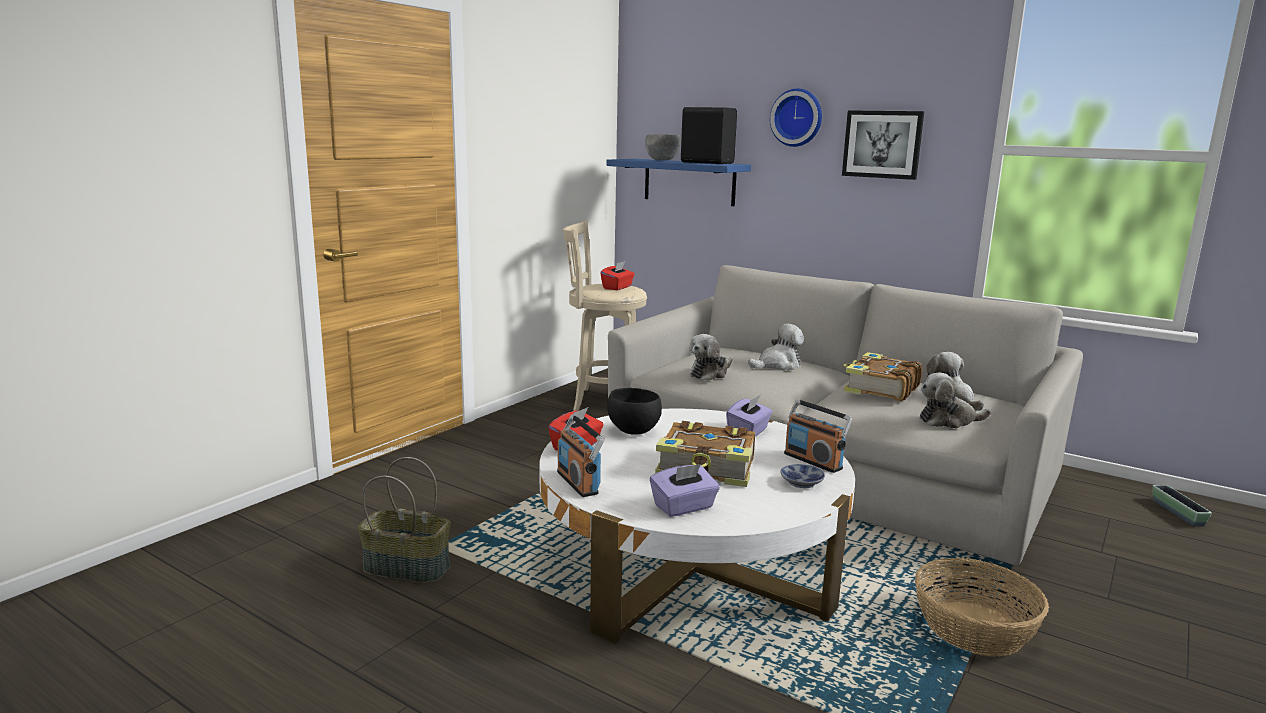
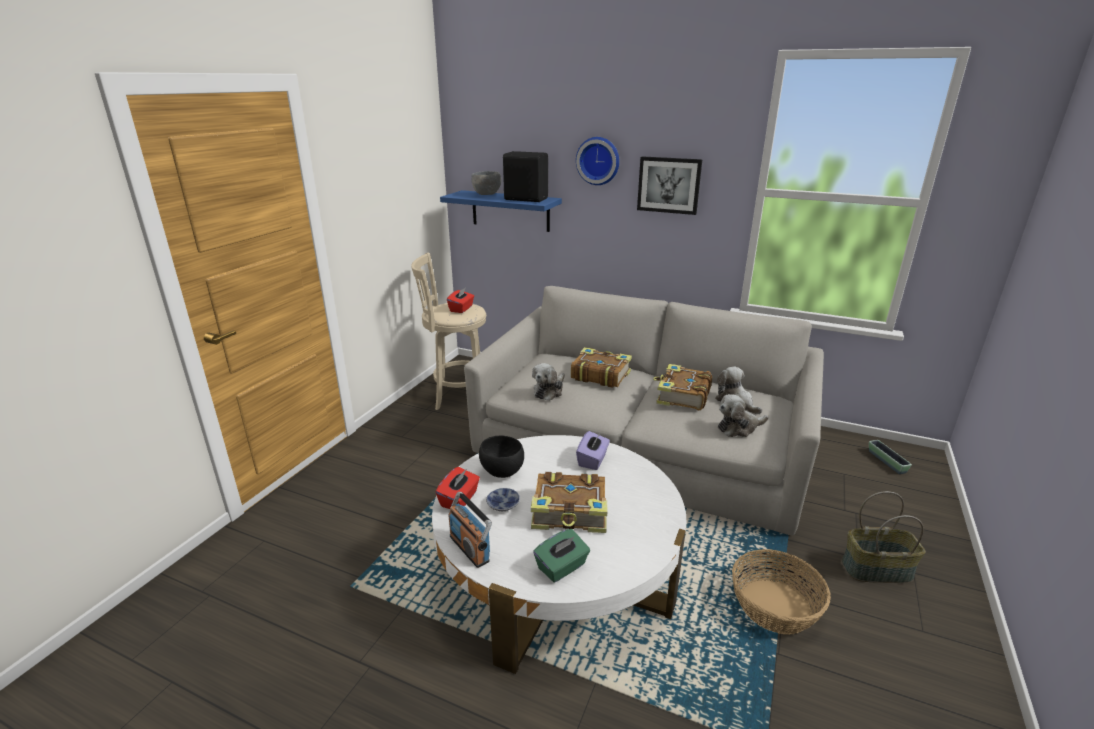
camera: 10 degrees left, 10 degrees up
basket [358,457,451,583] -> basket moved to [842,491,926,583]
purple tissue box [650,464,720,517] -> green tissue box [533,529,590,582]
plush toy [748,324,804,370] -> book [571,347,632,388]
bowl [780,464,825,488] -> bowl moved to [486,488,520,511]
radio [784,399,852,473] -> none

